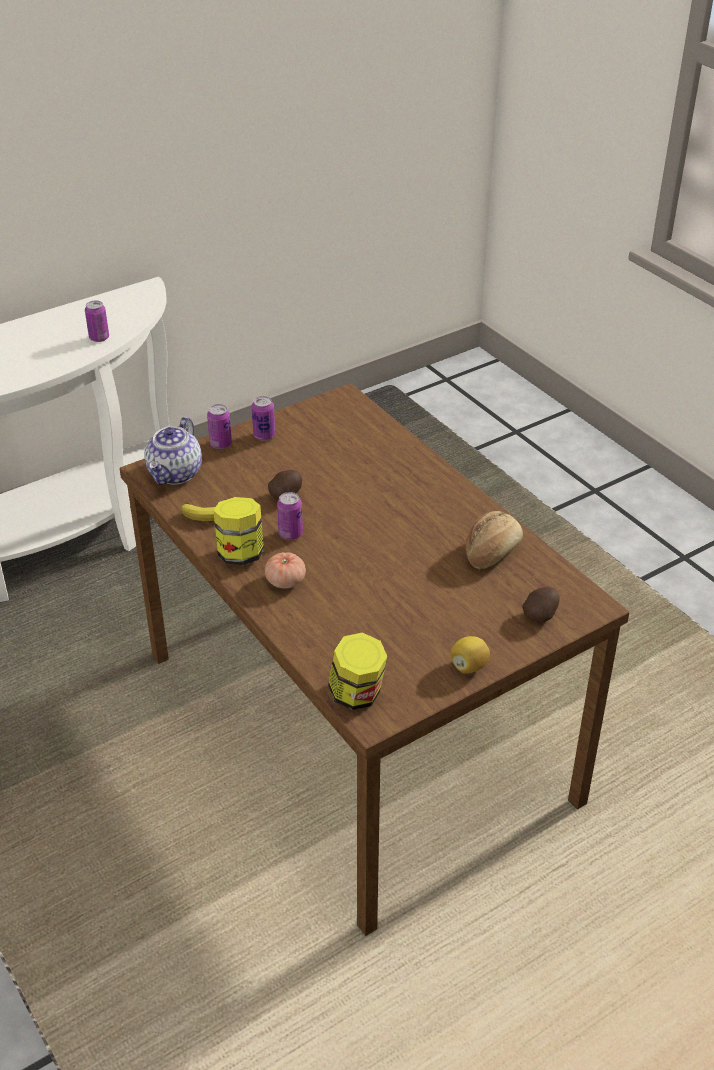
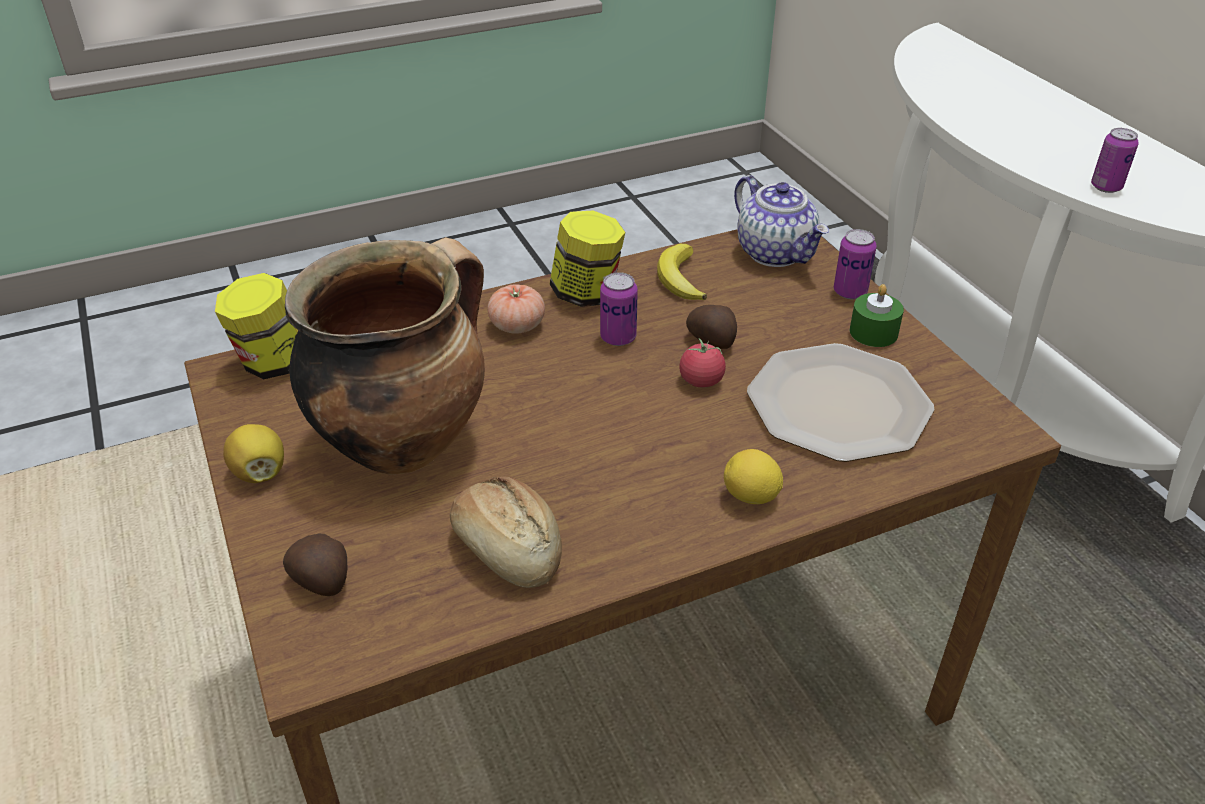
camera: 100 degrees right, 0 degrees up
teapot [144,417,202,485] -> teapot turned 150 degrees counterclockwise [734,175,829,267]
can [251,396,275,441] -> green candle [850,284,904,347]
none -> cooking pot [285,237,485,475]
none -> tomato [679,338,726,387]
none -> lemon [724,449,783,504]
none -> plate [747,343,934,462]

